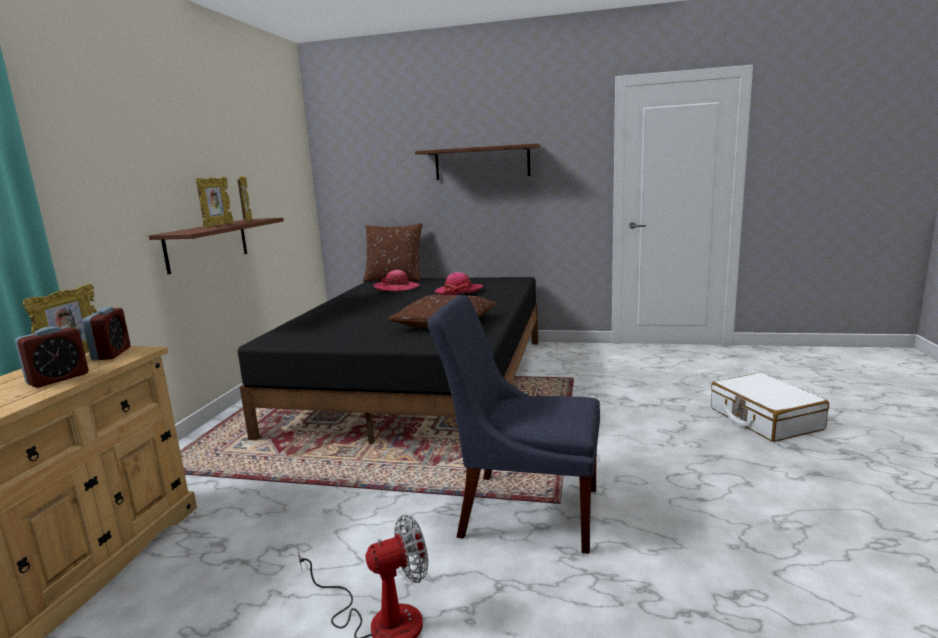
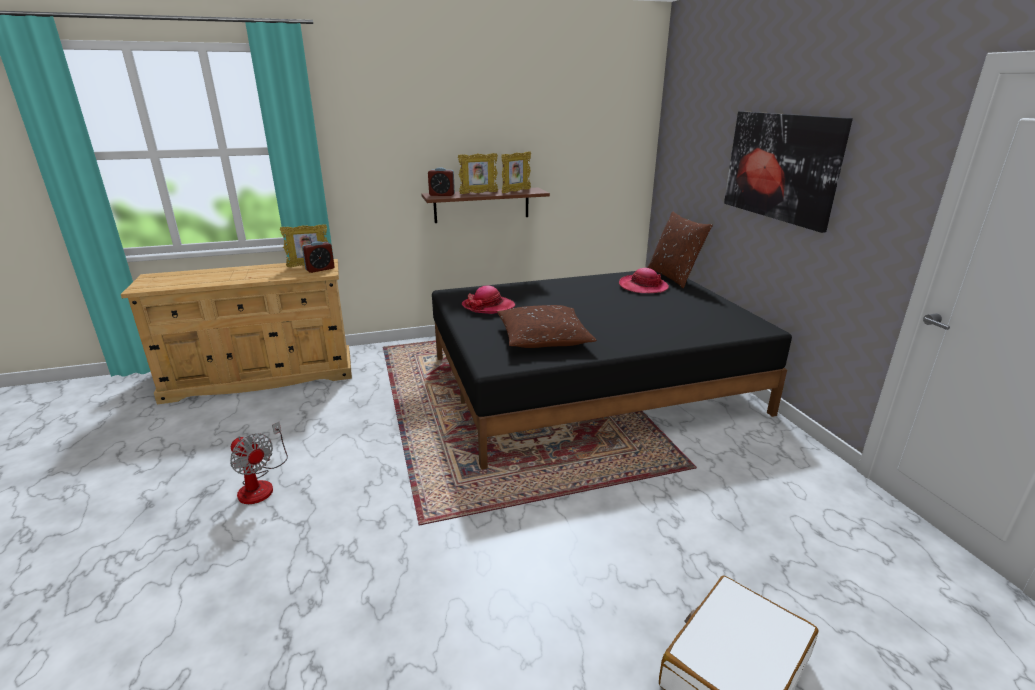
camera: 60 degrees right, 10 degrees up
alarm clock [15,326,89,388] -> alarm clock moved to [428,167,455,196]
brown shelf [415,144,541,180] -> picture [724,111,853,233]
blue chair [427,295,600,554] -> none
hat [435,272,483,295] -> hat moved to [462,285,515,314]

